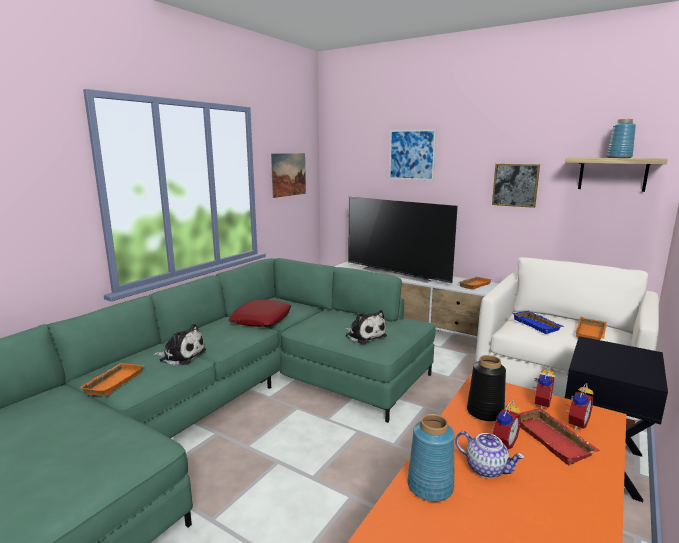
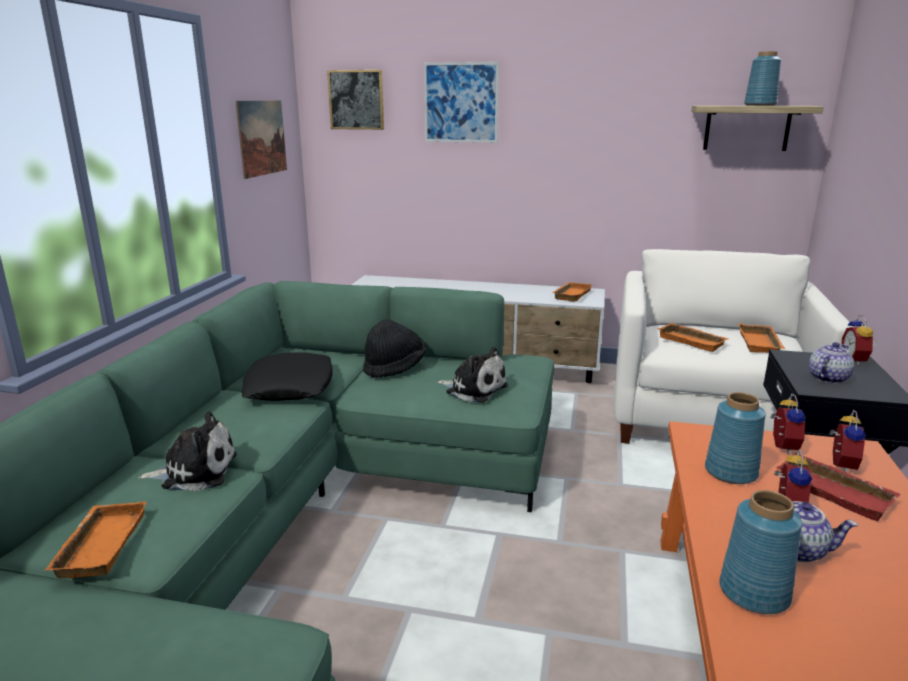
camera: 20 degrees left, 5 degrees up
red pillow [229,300,291,327] -> black pillow [242,352,333,401]
television [348,197,458,283] -> none
black vase [467,355,506,421] -> blue vase [705,392,766,484]
picture [492,164,540,208] -> picture moved to [327,70,384,130]
blue tray [513,311,564,334] -> orange tray [657,323,728,352]
none -> black hat [363,319,425,378]
none -> teapot [809,342,854,384]
none -> alarm clock [842,315,877,366]

